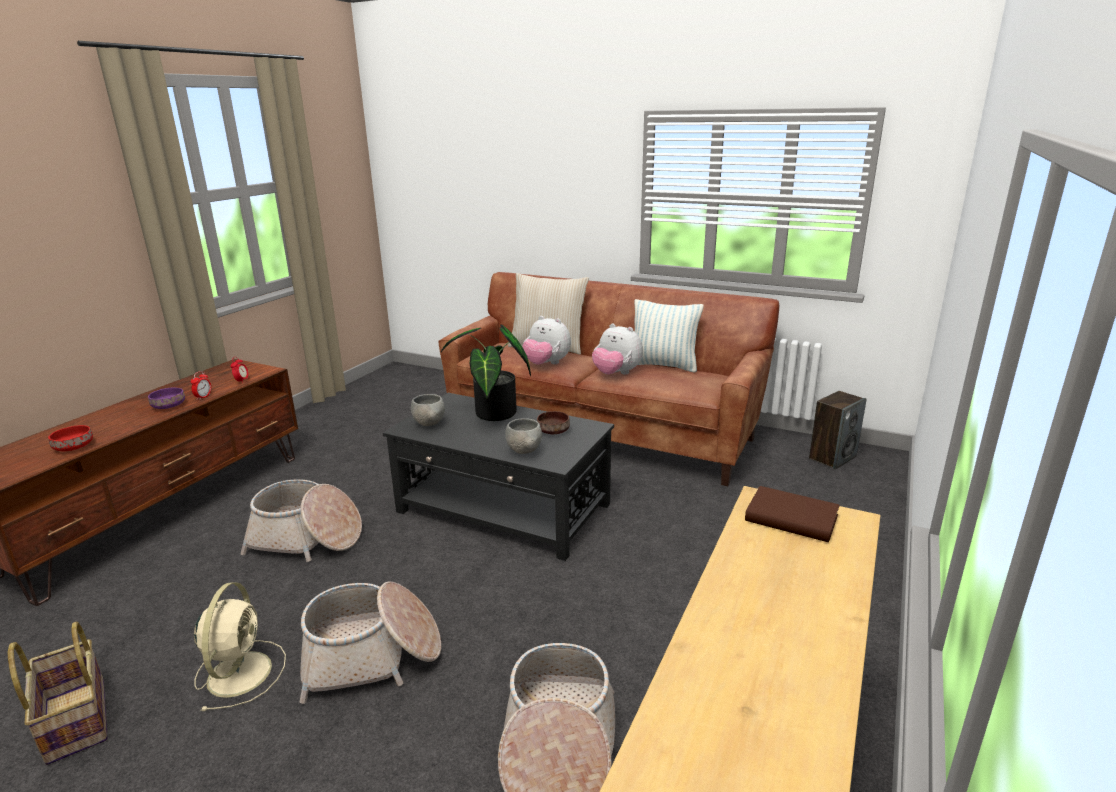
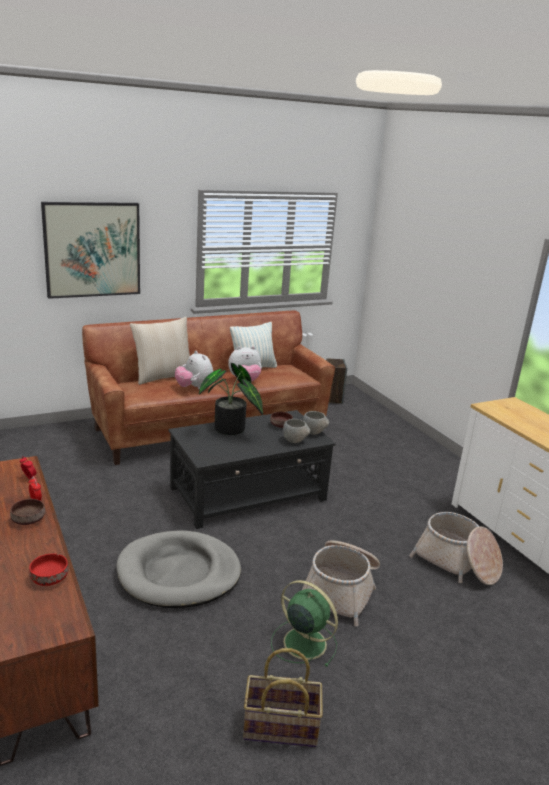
camera: 55 degrees left, 0 degrees up
purple bowl [148,388,185,409] -> brown bowl [10,499,45,525]
beige fan [194,582,286,711] -> green fan [271,580,338,667]
basket [240,479,362,562] -> grey dog bed [116,530,241,608]
grey bowl [411,394,445,426] -> grey bowl moved to [303,411,329,435]
plush toy [522,316,571,365] -> plush toy turned 75 degrees clockwise [175,351,213,390]
brown book [745,486,840,542] -> none
none -> picture [41,202,140,299]

